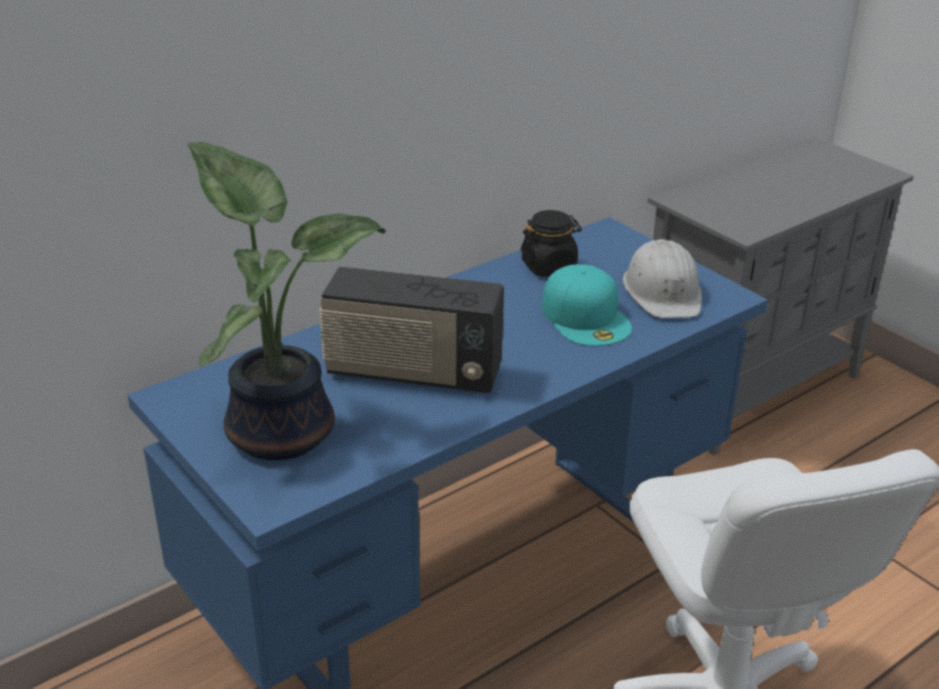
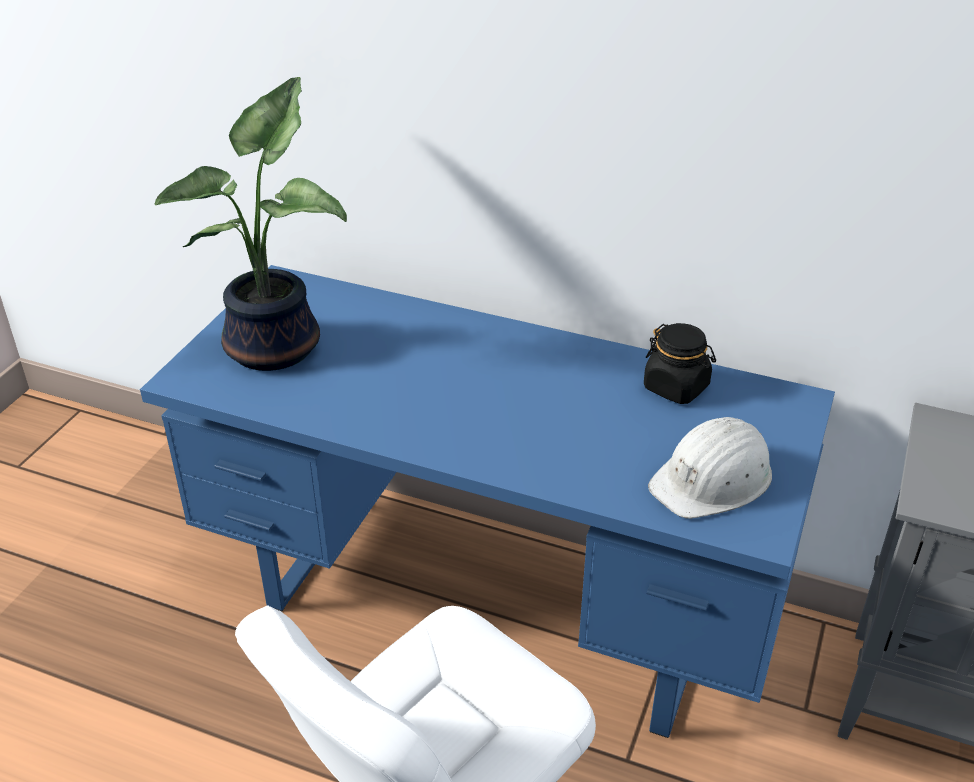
camera: 60 degrees right, 5 degrees up
radio [319,266,504,393] -> none
turquoise cap [542,264,632,346] -> none

